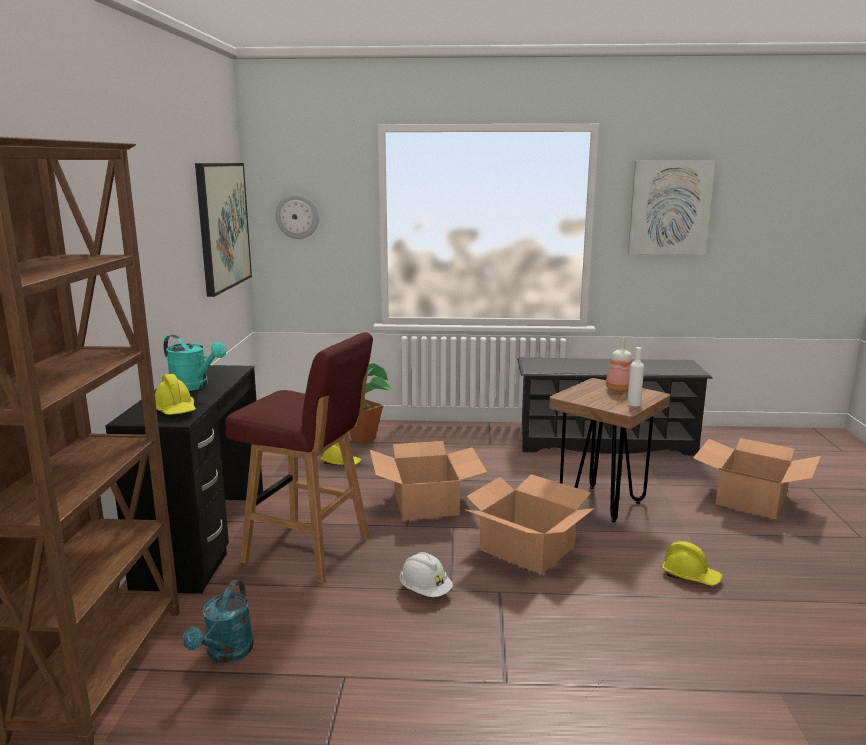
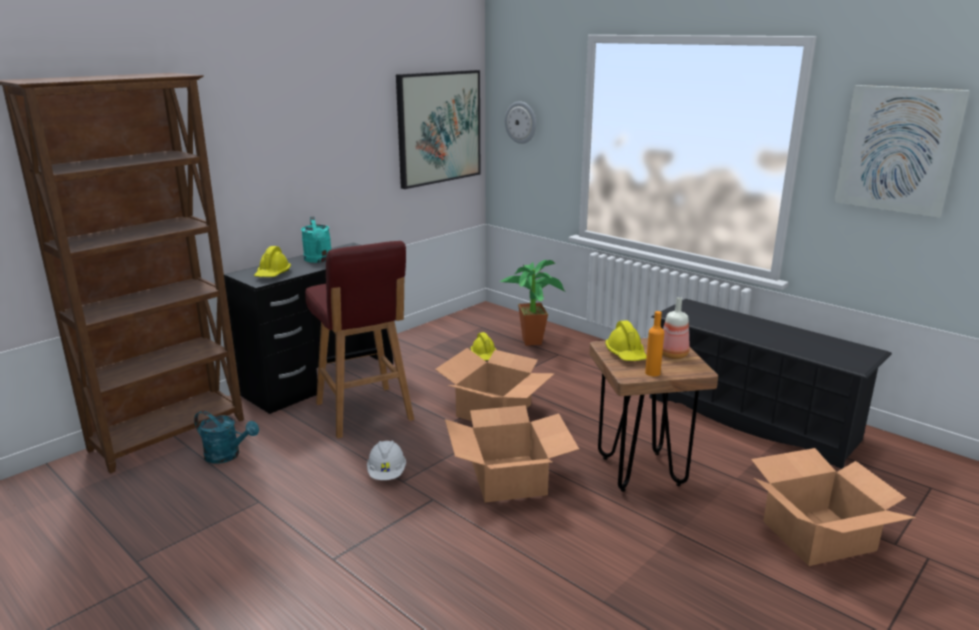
camera: 40 degrees right, 5 degrees up
turquoise watering can [183,580,254,663] -> turquoise watering can turned 120 degrees counterclockwise [194,411,259,464]
white bottle [627,347,644,406] -> orange bottle [645,311,664,376]
yellow hard hat [662,541,722,586] -> yellow hard hat moved to [605,321,647,361]

